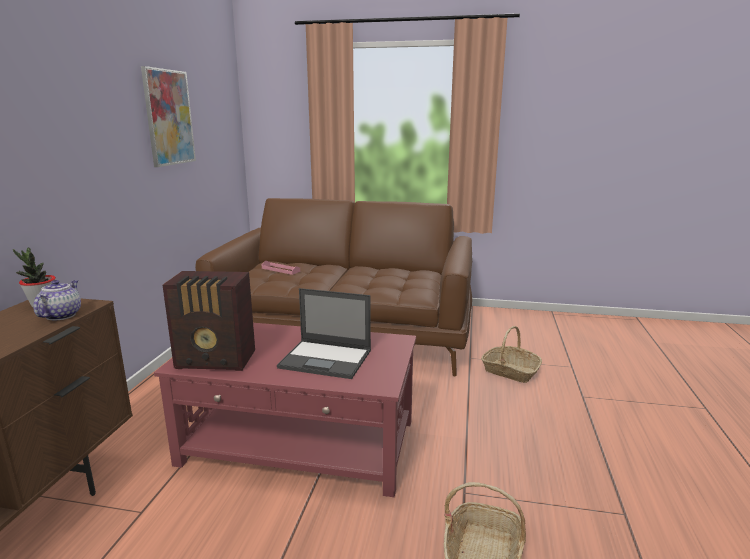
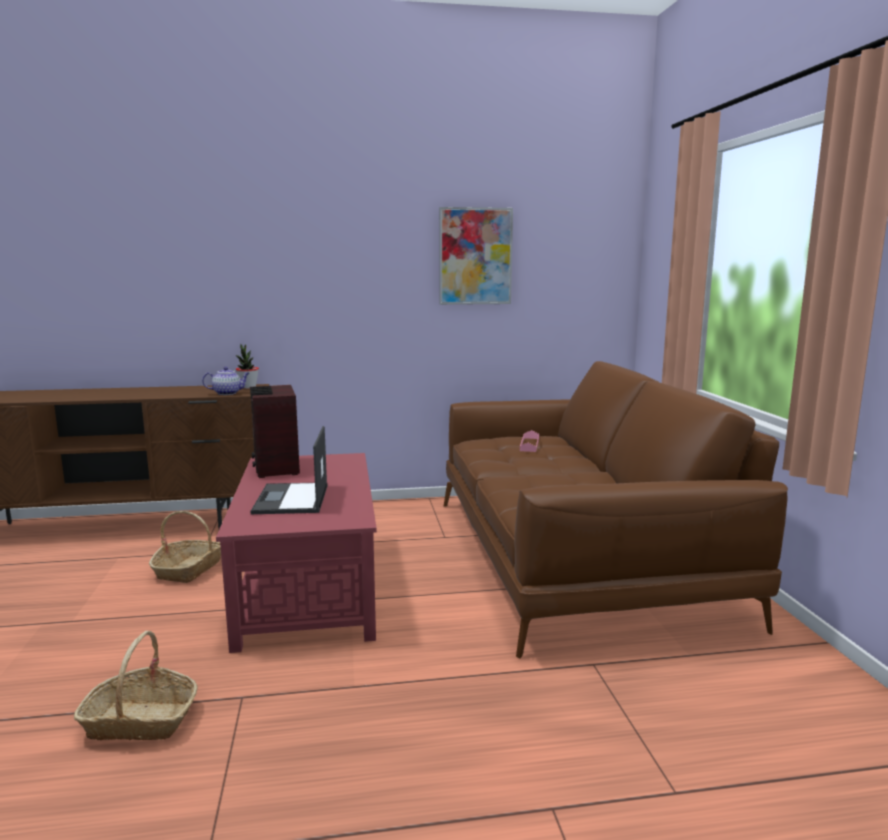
camera: 70 degrees right, 5 degrees down
basket [481,326,542,383] -> basket moved to [149,511,221,583]

